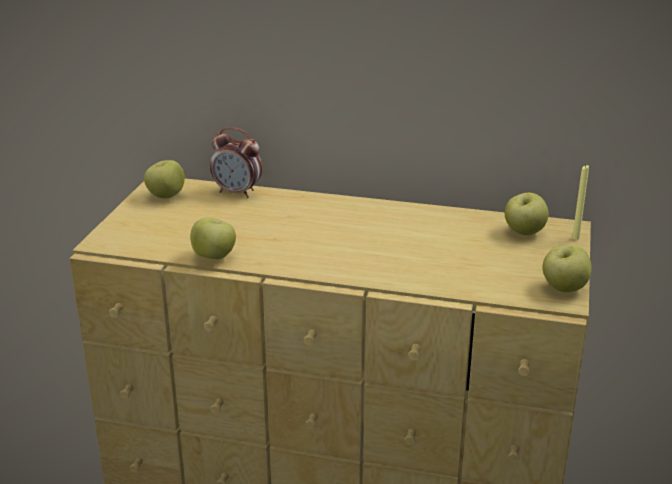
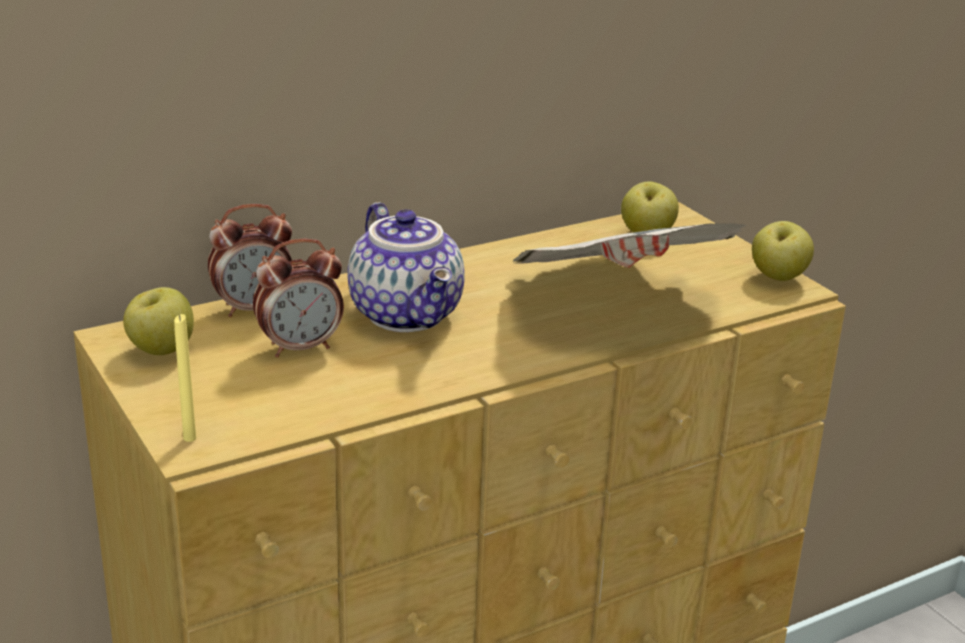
camera: 45 degrees left, 0 degrees up
apple [190,217,236,259] -> none
yellow candle [572,165,589,240] -> yellow candle moved to [174,314,196,442]
none -> alarm clock [253,239,344,358]
none -> teapot [347,202,464,332]
none -> newspaper [513,223,746,268]

